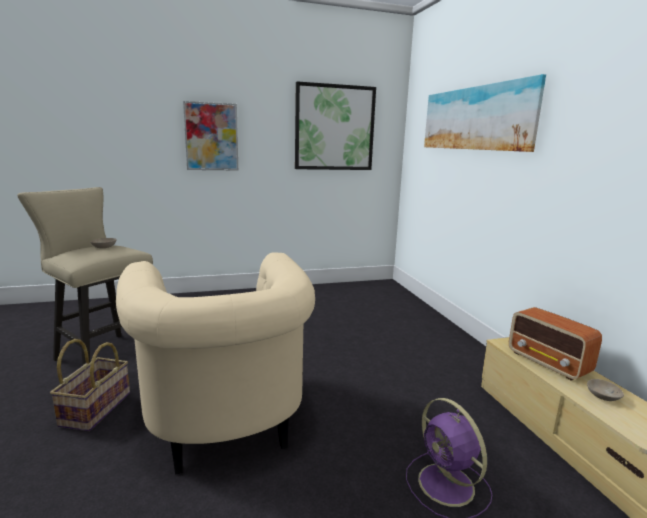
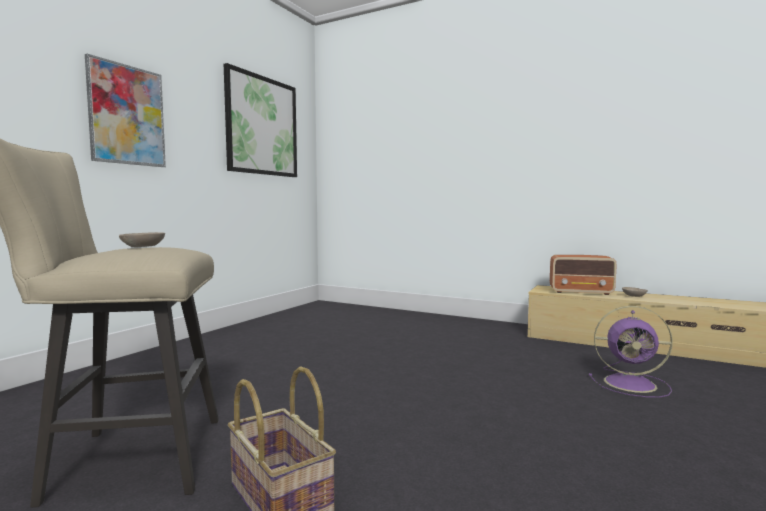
camera: 45 degrees left, 10 degrees down
beige armchair [116,252,315,475] -> none
picture [424,74,546,152] -> none

